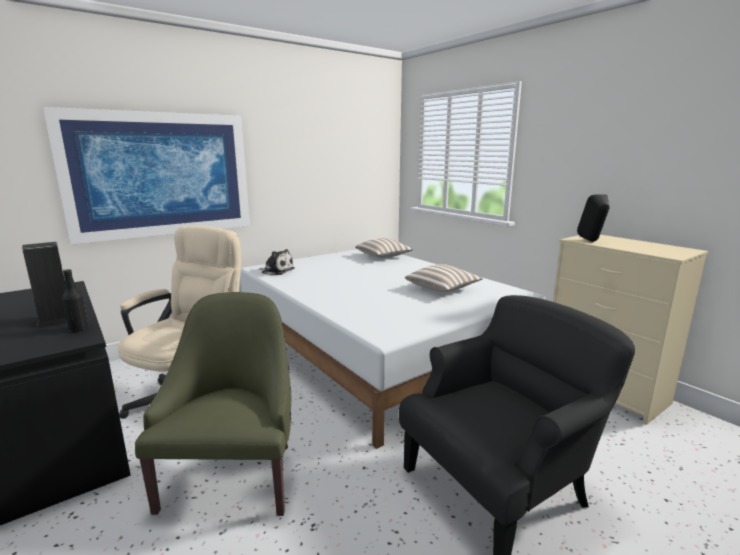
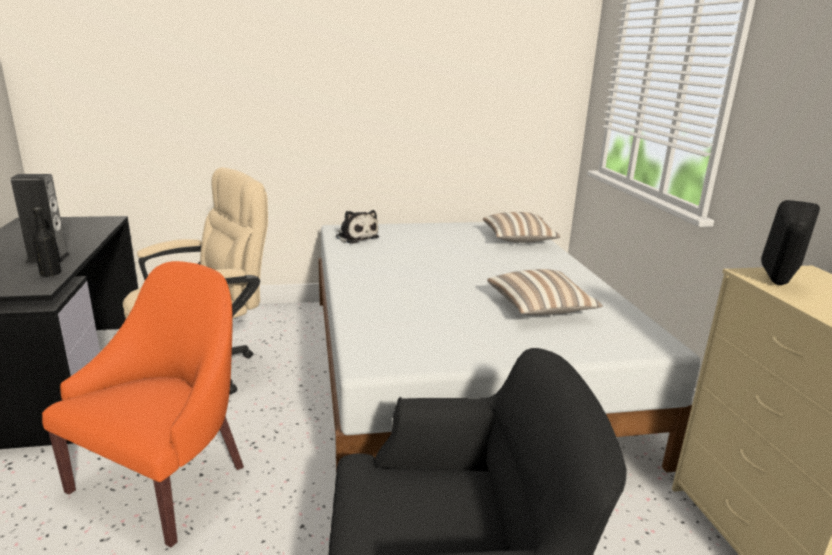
camera: 25 degrees right, 5 degrees up
picture [43,107,250,245] -> none
green armchair [135,292,291,516] -> orange armchair [42,261,244,547]

